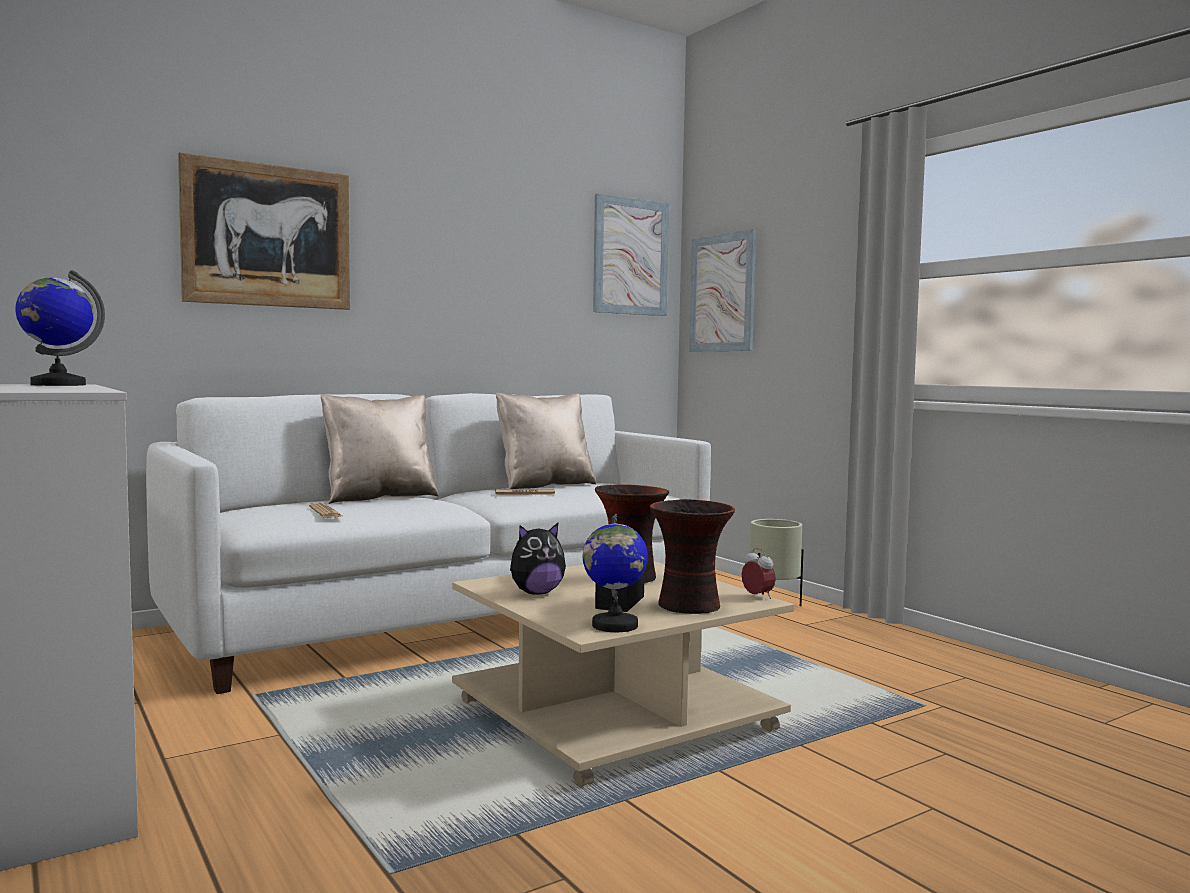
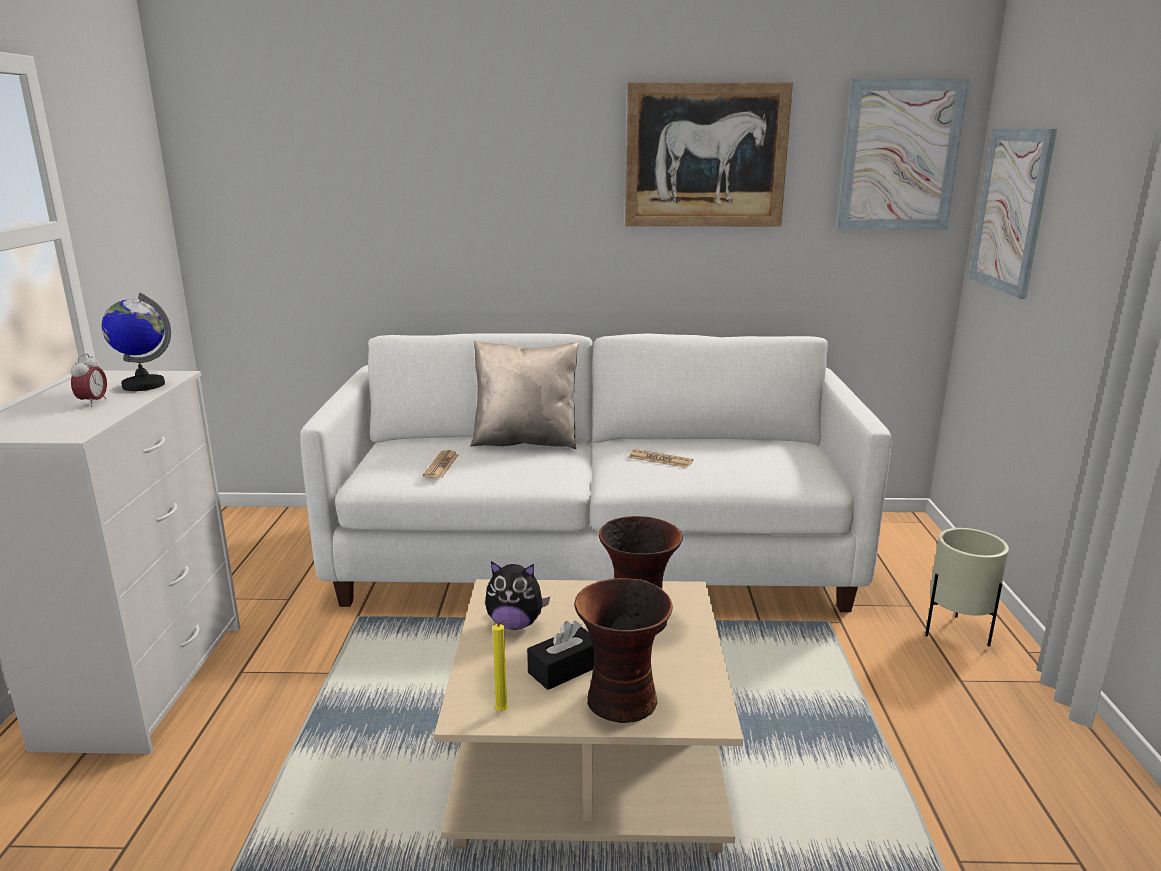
camera: 35 degrees right, 15 degrees up
picture [178,152,350,310] -> picture moved to [625,82,793,226]
beige pillow [496,392,596,489] -> none
globe [582,513,648,632] -> yellow candle [493,620,508,712]
alarm clock [741,548,776,599] -> alarm clock moved to [70,353,107,407]

